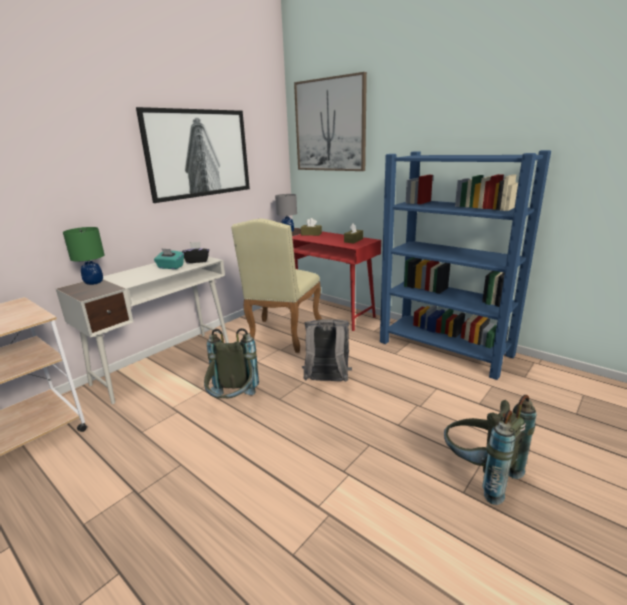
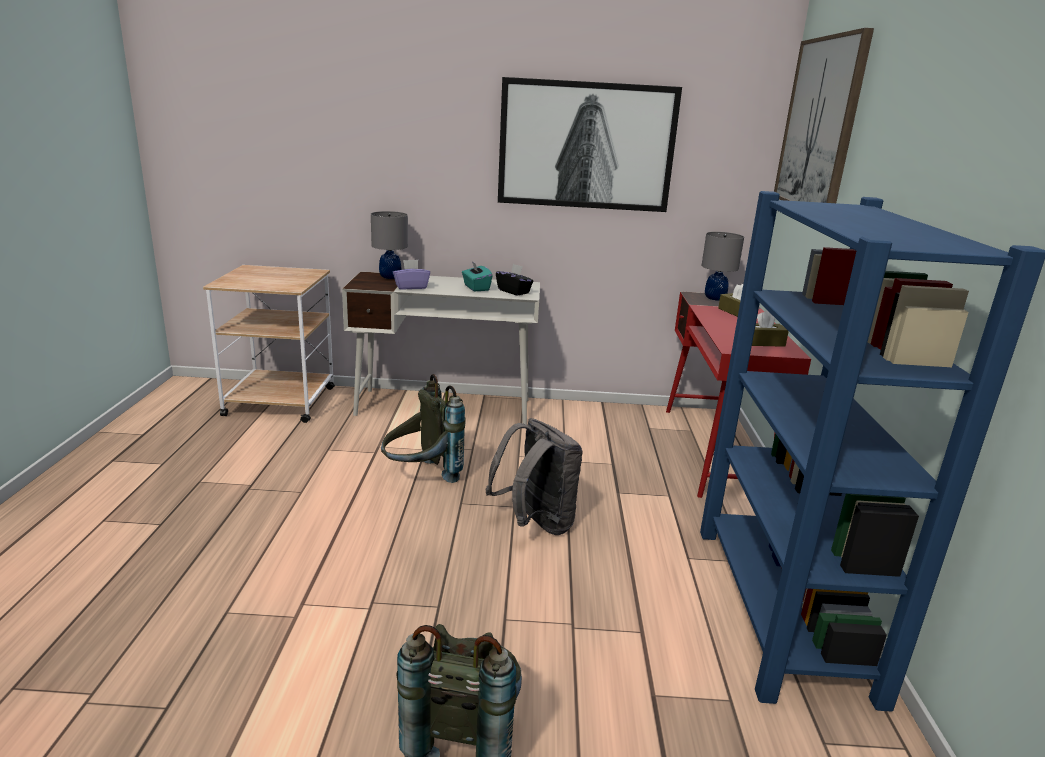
camera: 50 degrees right, 0 degrees up
green table lamp [63,227,105,285] -> grey table lamp [371,211,408,279]
beige chair [231,219,322,353] -> none
none -> purple tissue box [393,260,430,290]

